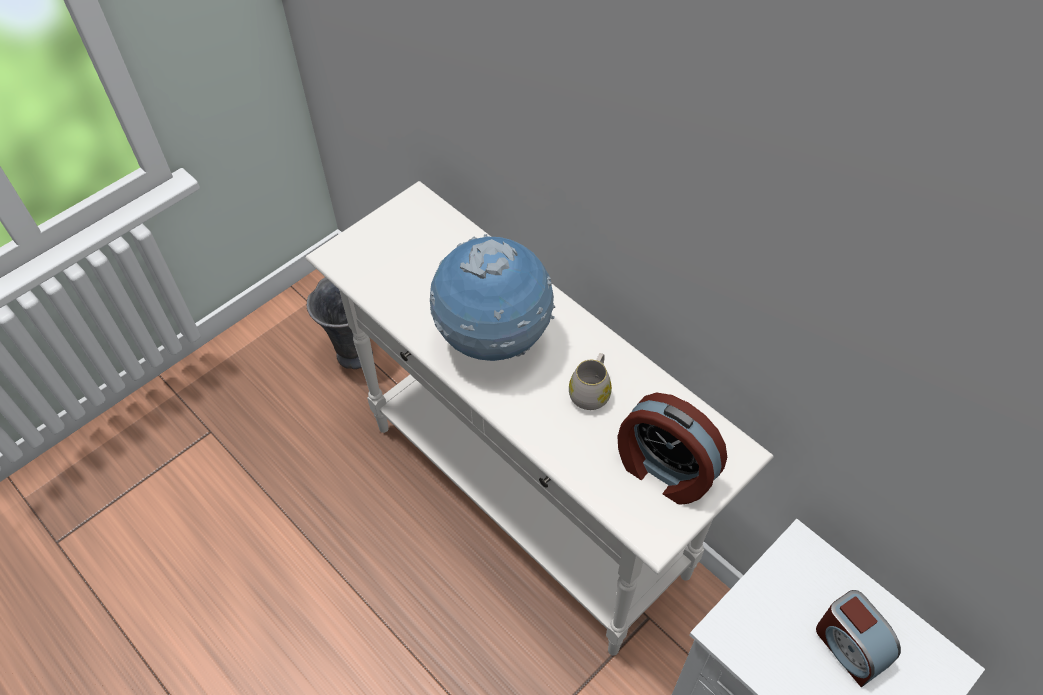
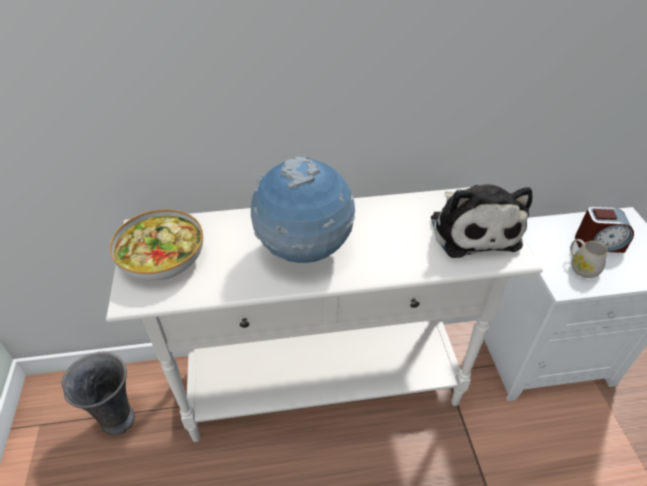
camera: 55 degrees left, 10 degrees down
white mug [569,353,612,410] -> white mug moved to [570,239,607,278]
alarm clock [617,392,727,505] -> plush toy [431,184,532,258]
none -> bowl [110,209,203,281]

